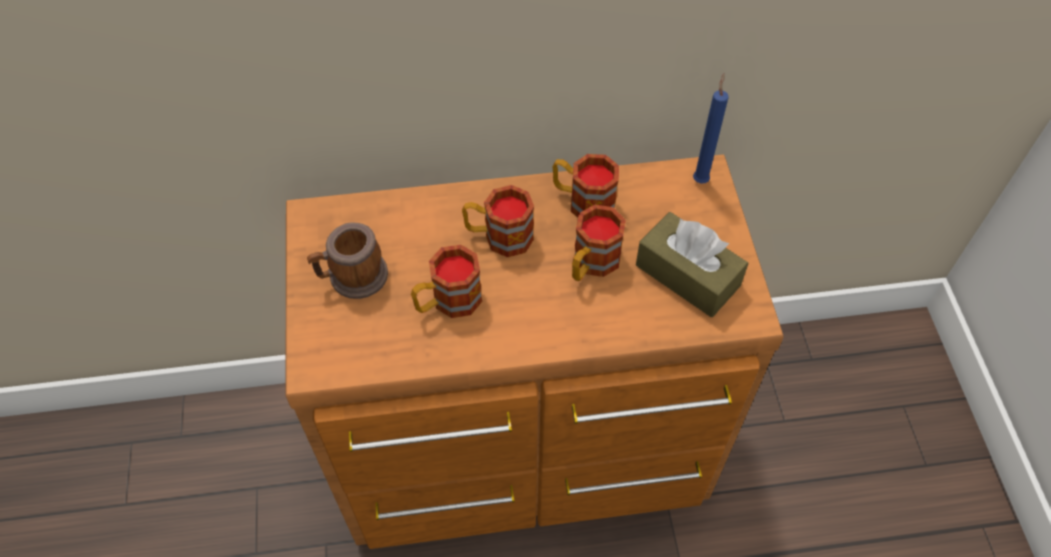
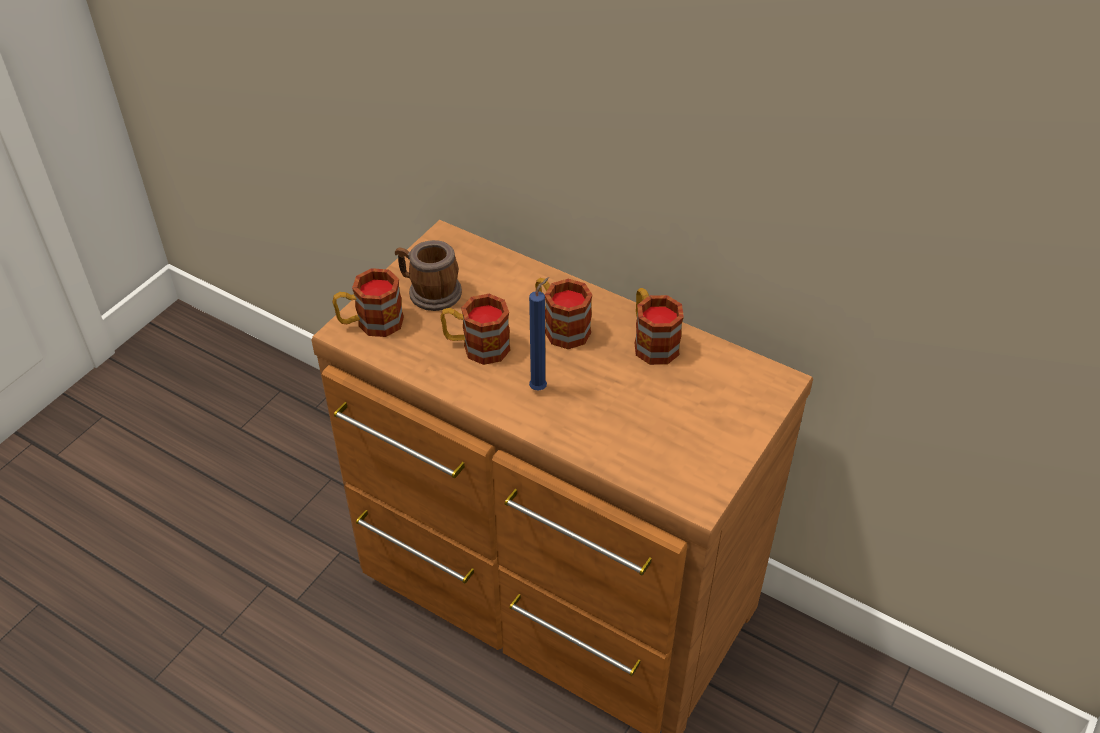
camera: 40 degrees right, 10 degrees down
mug [572,205,626,281] -> mug moved to [332,268,404,337]
brown tissue box [636,212,748,317] -> none
blue candle [693,73,729,183] -> blue candle moved to [529,277,549,390]

